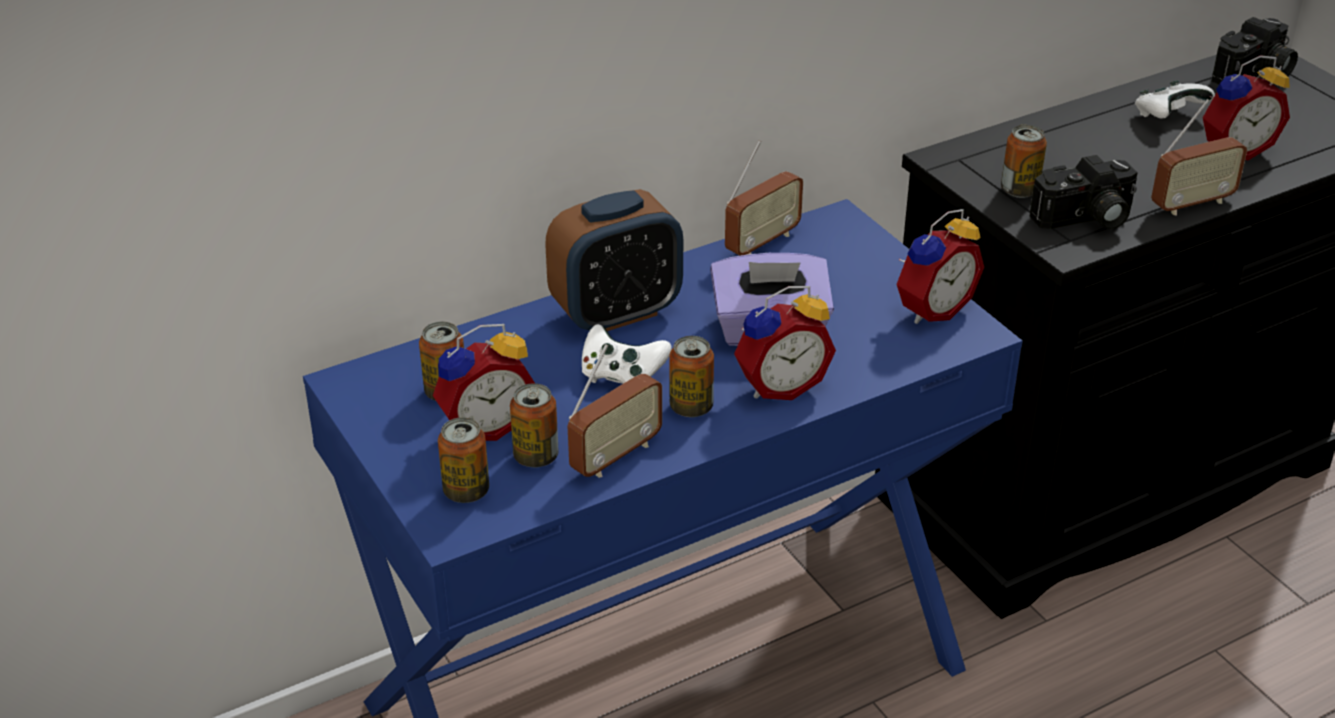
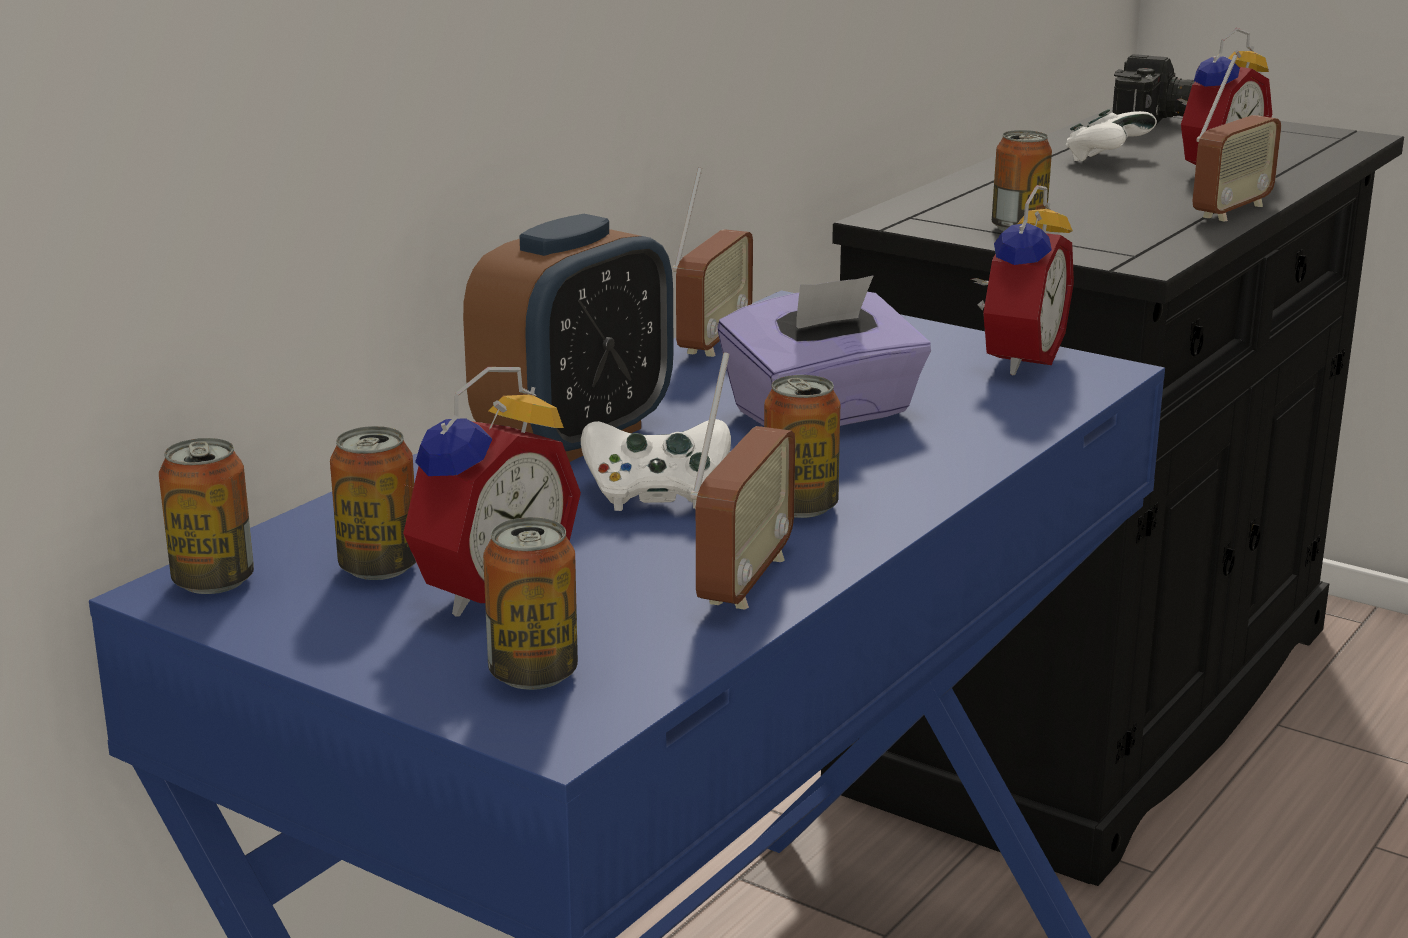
camera: 25 degrees left, 15 degrees down
can [510,383,559,467] -> can moved to [159,438,254,594]
alarm clock [734,286,836,400] -> none
camera [1029,155,1138,229] -> none

